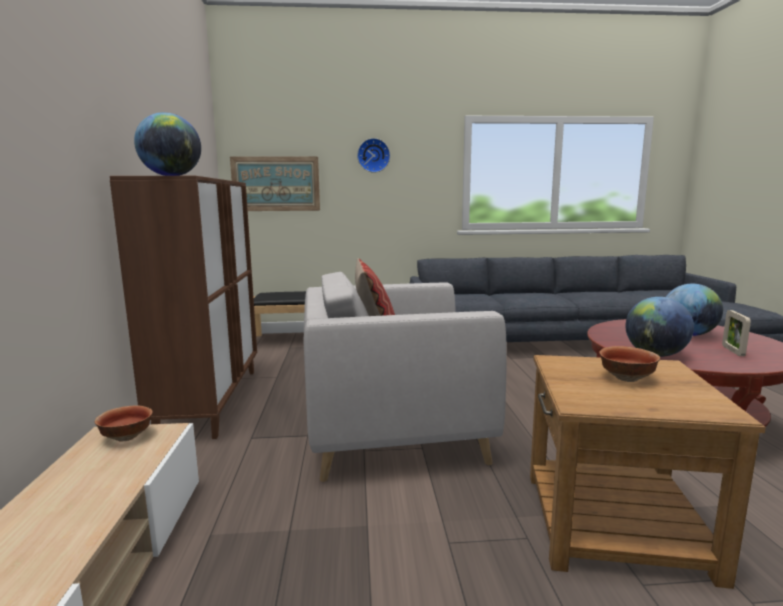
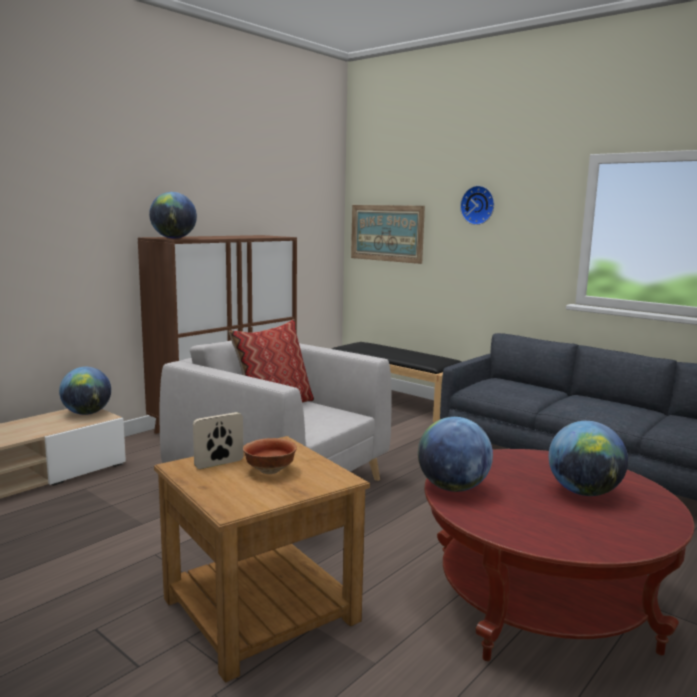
camera: 45 degrees right, 0 degrees up
bowl [95,405,152,442] -> globe [59,367,111,415]
picture frame [722,310,751,356] -> picture frame moved to [193,412,244,469]

